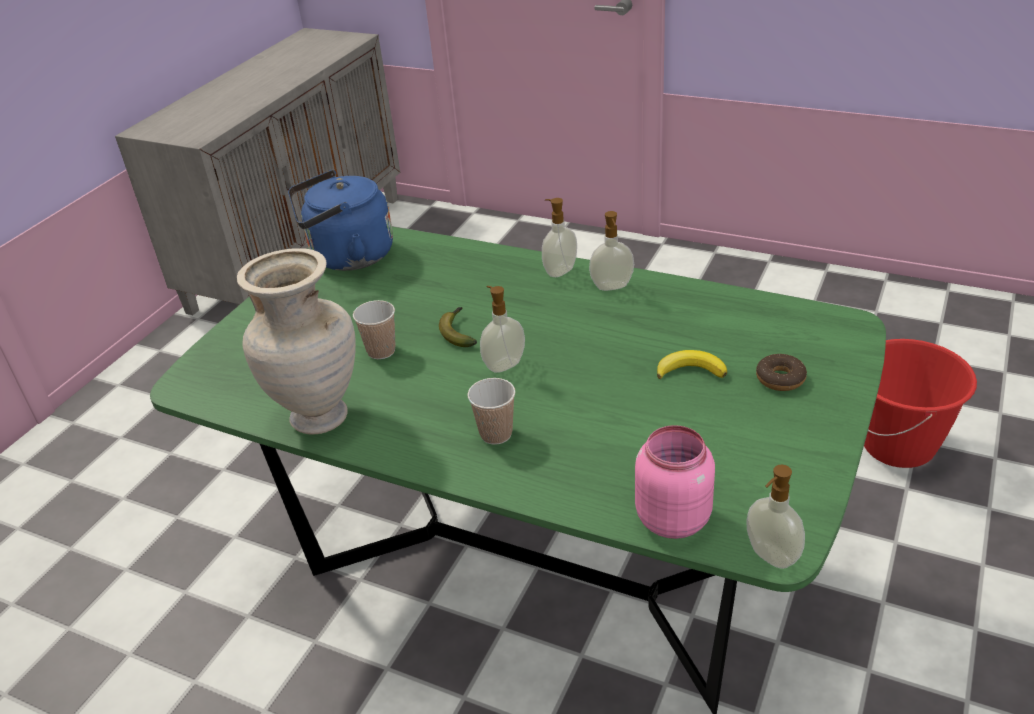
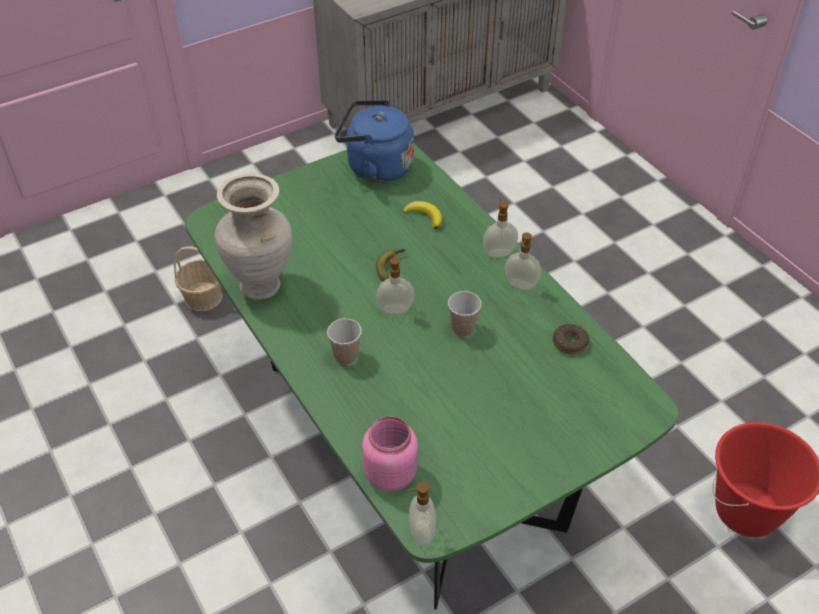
camera: 30 degrees right, 10 degrees up
cup [353,300,396,359] -> cup moved to [448,291,482,337]
banana [657,350,727,379] -> banana moved to [403,201,442,229]
donut [756,354,807,391] -> donut moved to [553,324,589,354]
none -> basket [174,247,223,311]

